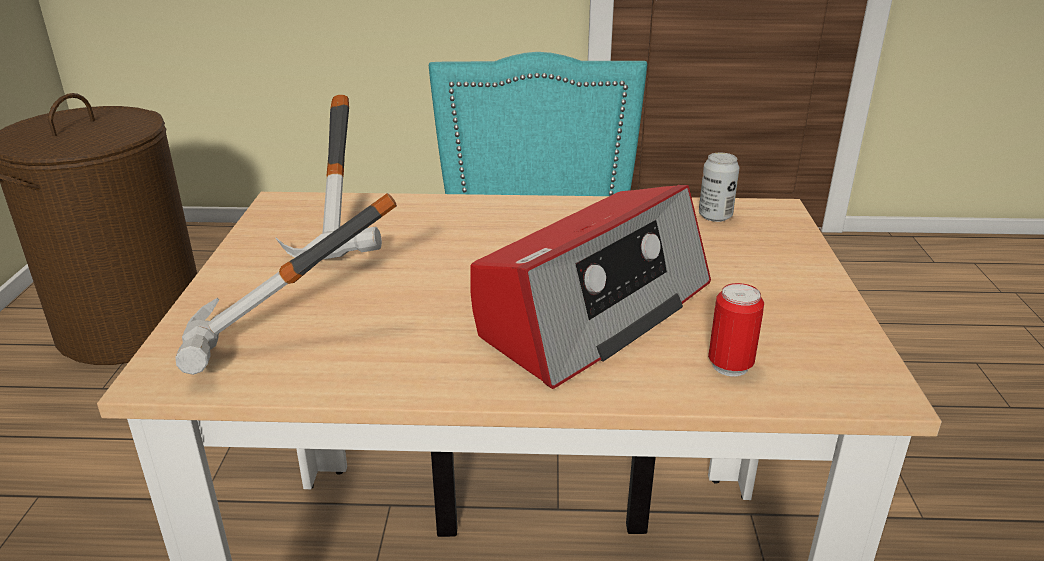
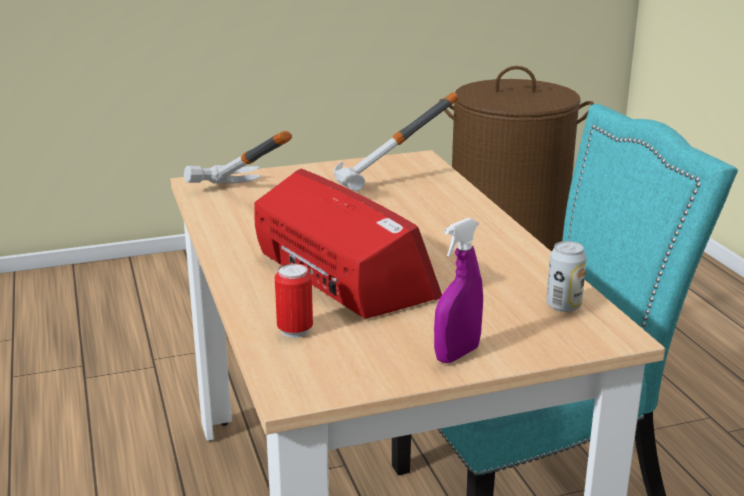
camera: 70 degrees right, 5 degrees down
radio [470,185,711,389] -> radio turned 150 degrees counterclockwise [254,169,442,319]
none -> purple spray bottle [434,218,483,363]

